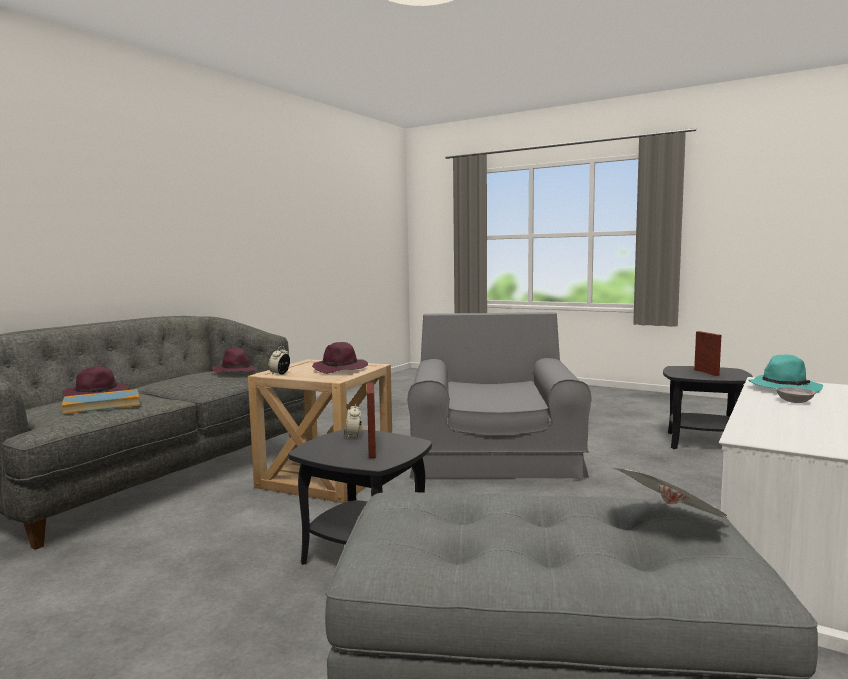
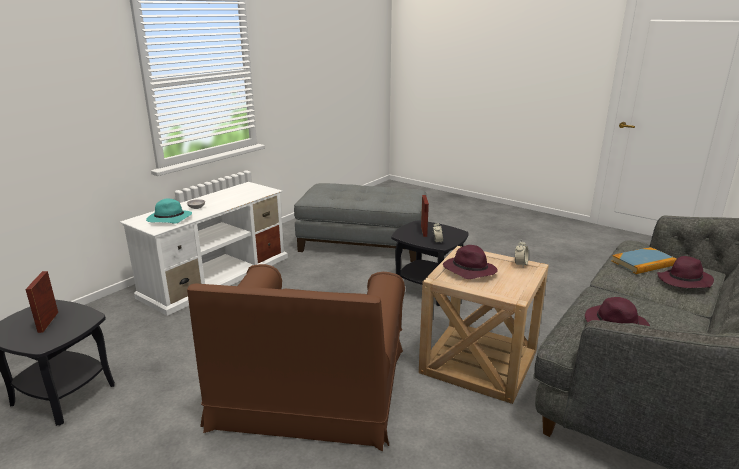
camera: 175 degrees left, 15 degrees up
grey armchair [407,312,592,480] -> brown armchair [187,264,405,452]
newspaper [612,468,731,518] -> none

